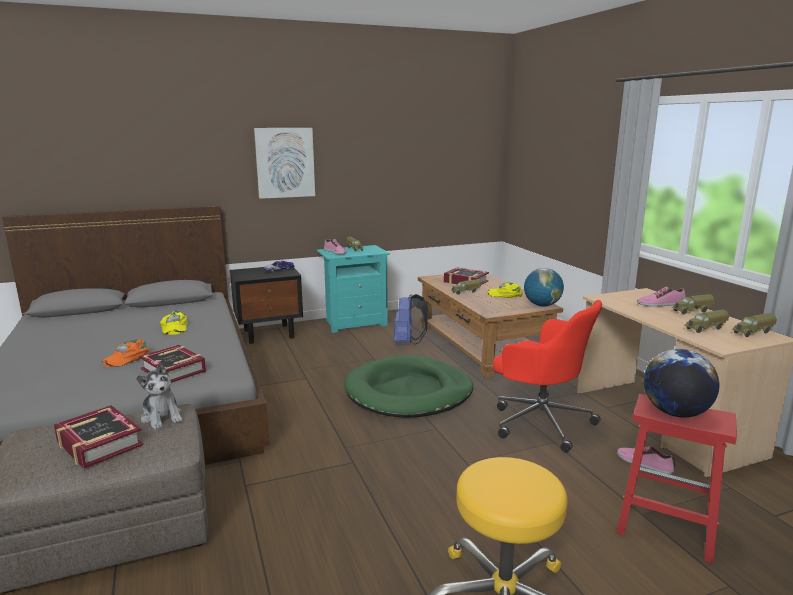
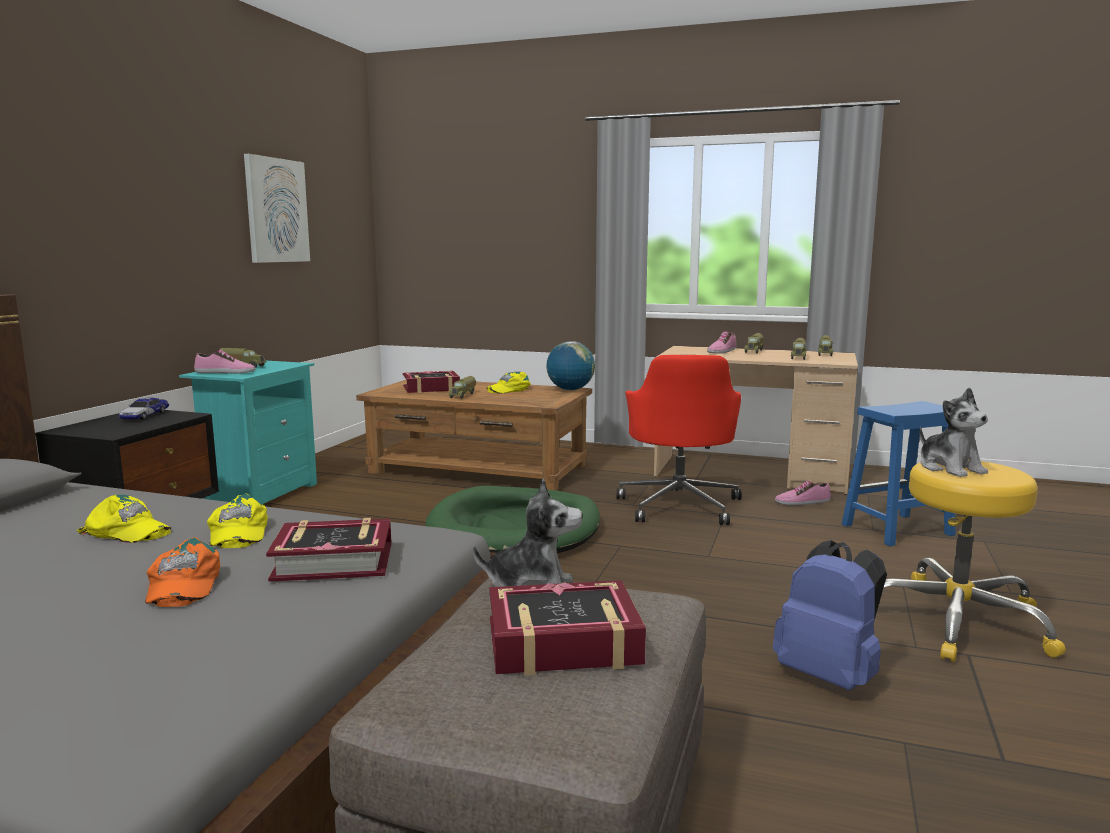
camera: 50 degrees left, 5 degrees down
picture [254,128,315,199] -> picture moved to [244,154,310,263]
blue backpack [394,294,428,345] -> blue backpack moved to [773,540,887,690]
red office chair [493,300,602,452] -> red office chair turned 105 degrees clockwise [617,355,742,525]
red stool [616,394,737,563] -> blue stool [842,401,956,547]
globe [644,349,719,418] -> none
none -> yellow cap [207,493,268,548]
none -> plush toy [919,387,988,477]

